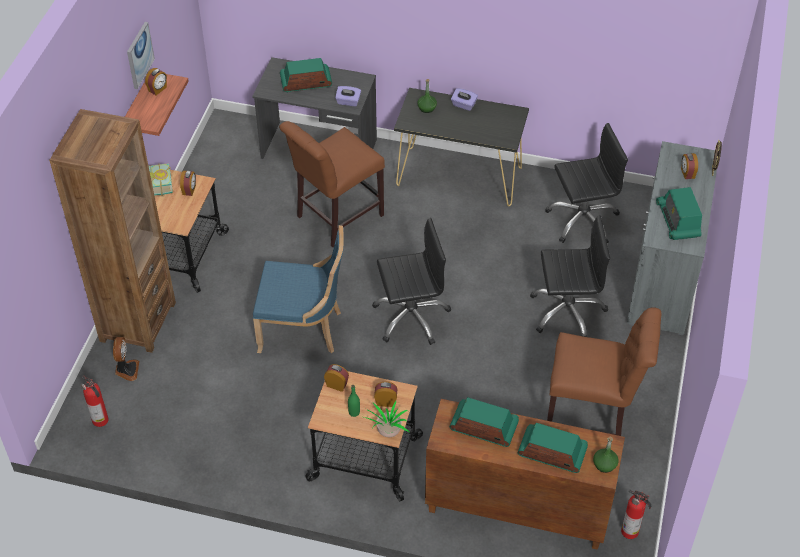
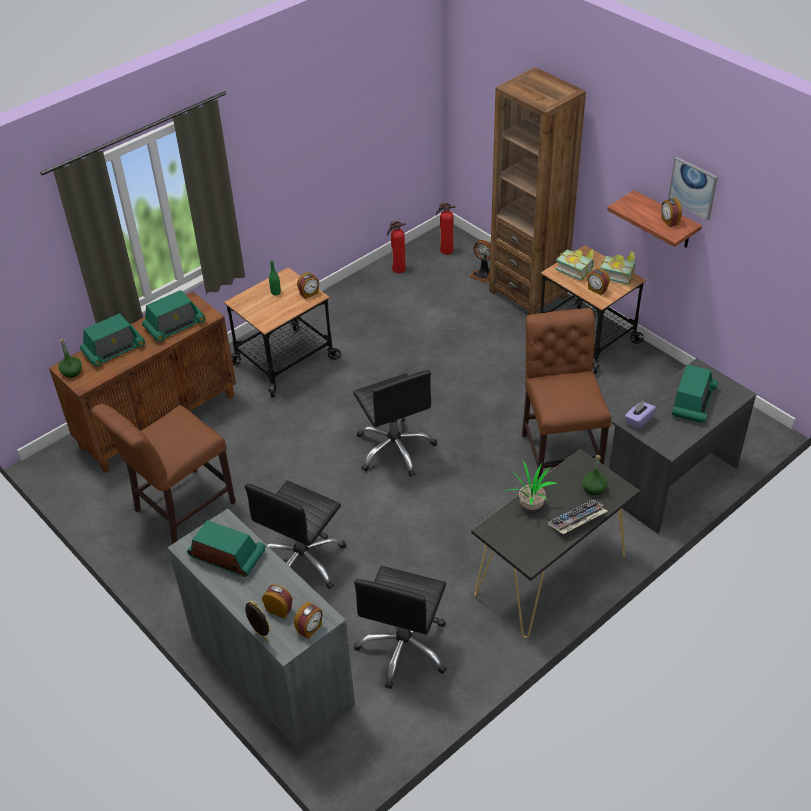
camera: 125 degrees right, 5 degrees down
blue chair [253,225,344,353] -> none
potted plant [364,401,411,437] -> potted plant moved to [505,460,557,510]
black office chair [372,218,451,345] -> black office chair turned 45 degrees counterclockwise [353,370,437,477]
alarm clock [374,382,397,407] -> alarm clock moved to [294,602,323,639]
purple tissue box [451,88,478,111] -> keyboard [548,499,608,534]
fire extinguisher [621,489,651,539] -> fire extinguisher moved to [387,220,406,273]
none -> book [555,249,594,280]

